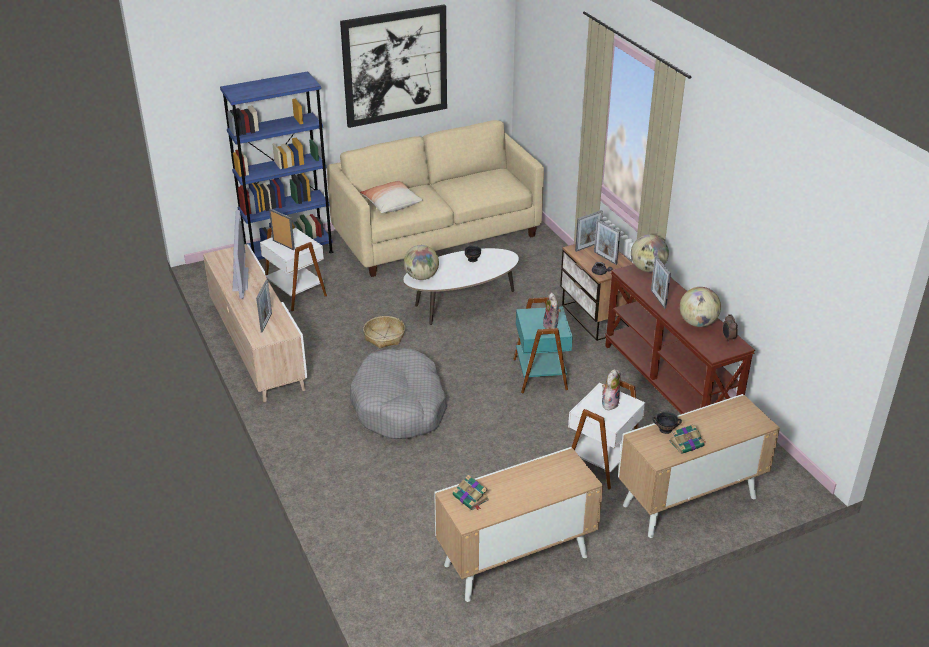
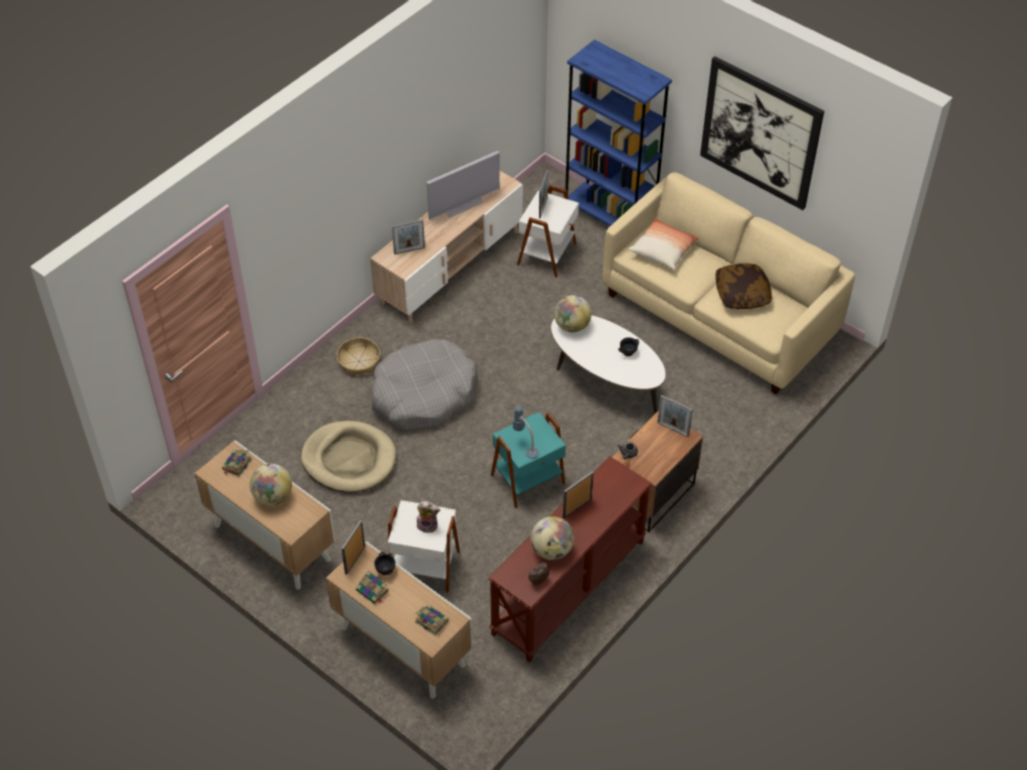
camera: 65 degrees right, 15 degrees up
basket [363,316,405,348] -> basket moved to [337,338,380,376]
plush toy [543,293,561,329] -> table lamp [513,406,539,459]
picture frame [594,219,620,265] -> picture frame moved to [341,520,365,575]
globe [631,234,669,272] -> globe moved to [250,464,292,506]
none -> beige dog bed [301,421,396,493]
none -> book [415,605,449,635]
none -> pillow [715,264,772,309]

